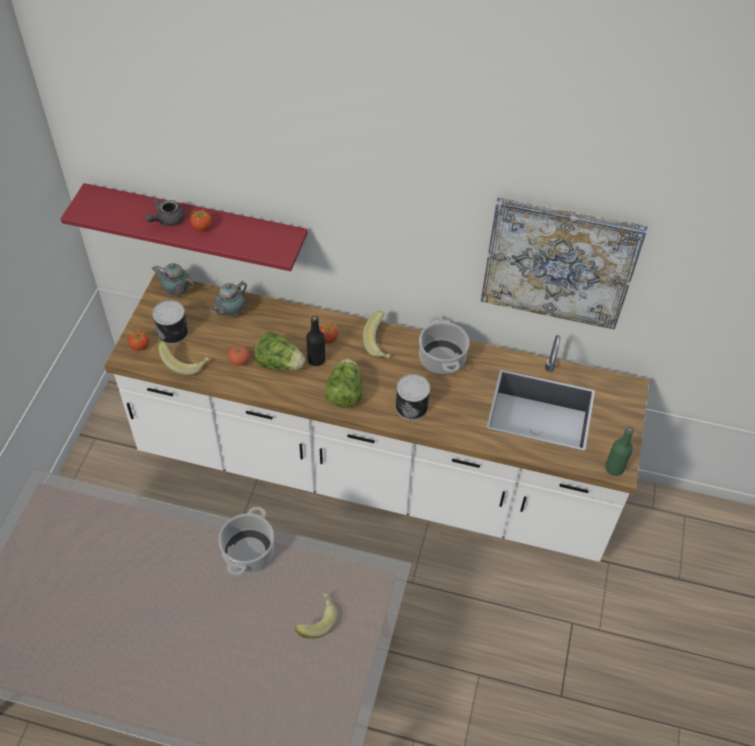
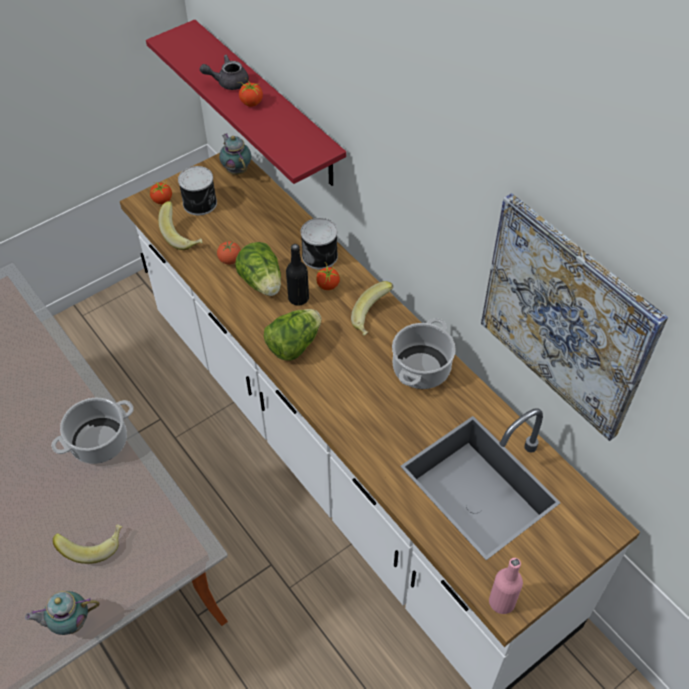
camera: 40 degrees right, 0 degrees up
teapot [211,281,247,317] -> teapot moved to [25,591,99,635]
can [395,374,430,420] -> can moved to [301,218,338,269]
green bottle [605,427,634,476] -> pink bottle [489,558,523,614]

